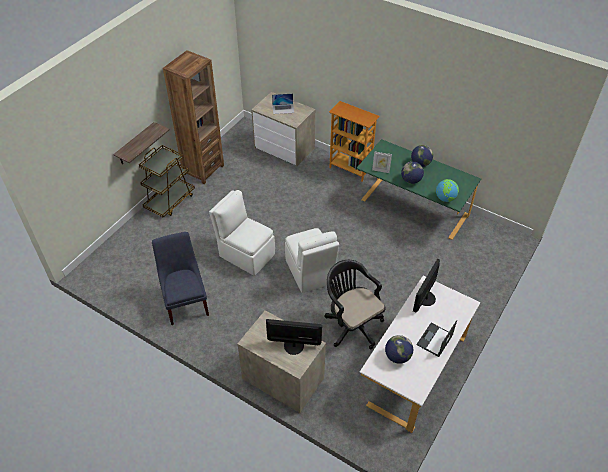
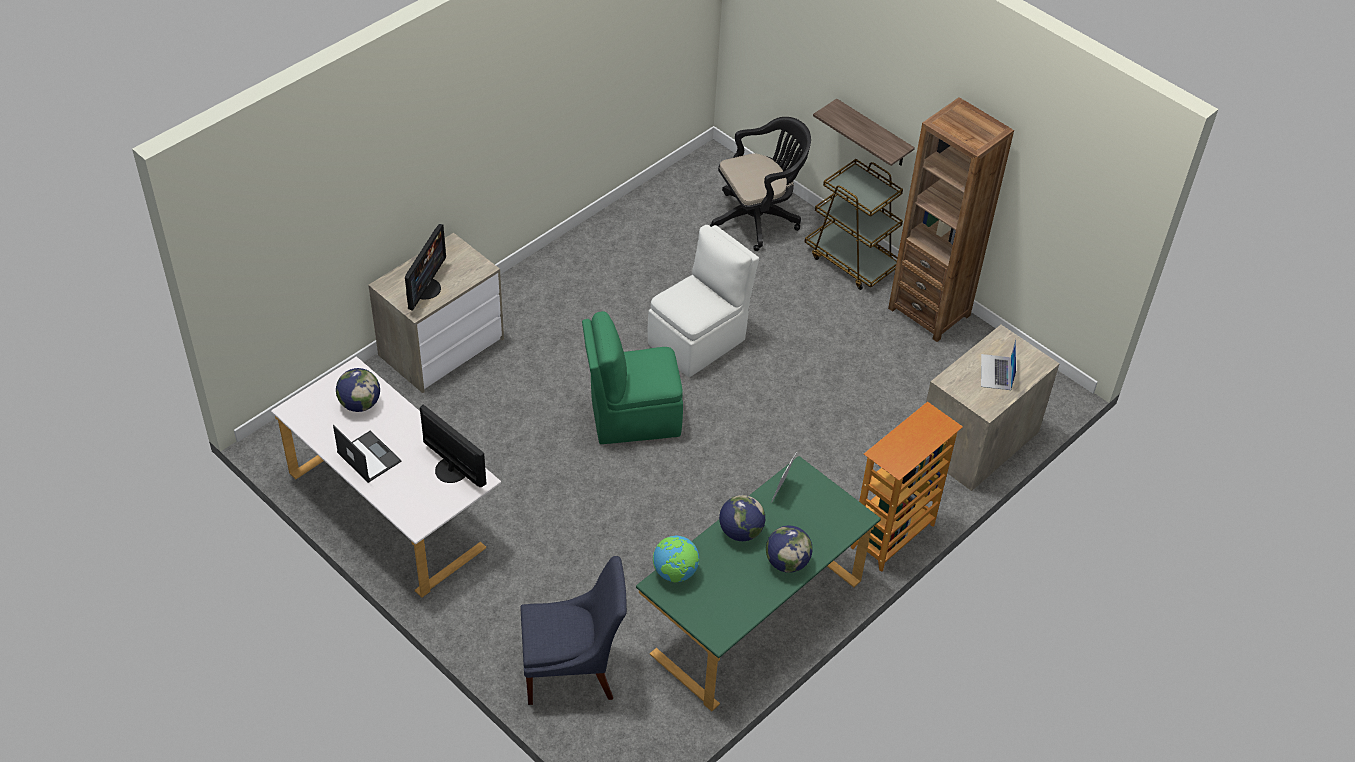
camera: 100 degrees right, 0 degrees up
blue chair [152,232,209,325] -> blue chair moved to [520,556,627,705]
white chair [285,228,339,293] -> green chair [582,311,683,444]
black office chair [324,260,386,349] -> black office chair moved to [710,117,811,251]

